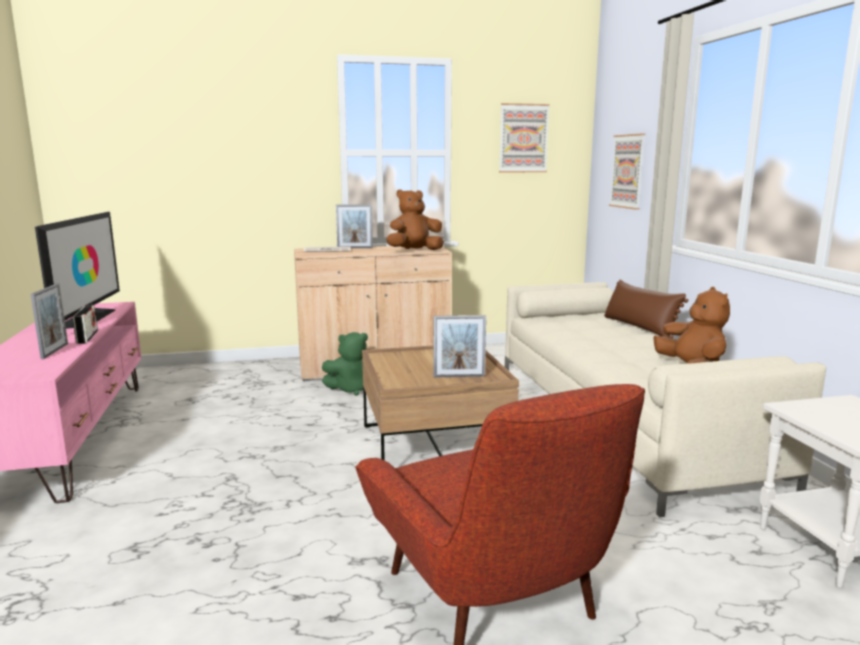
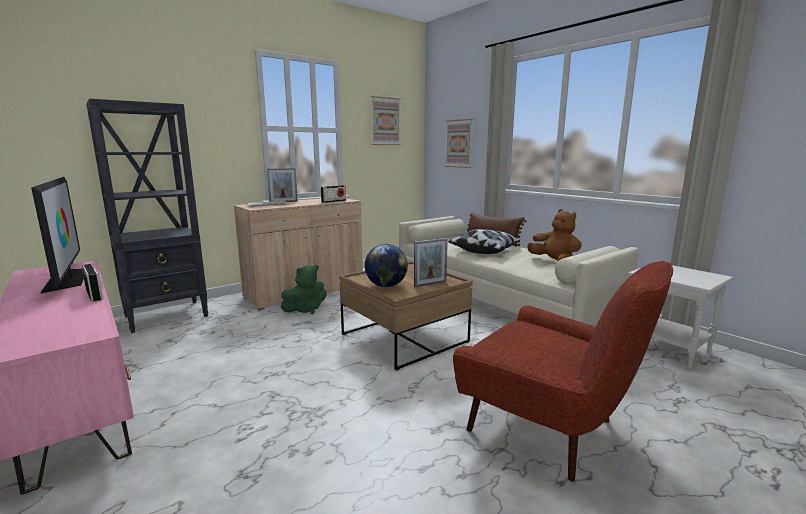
camera: 25 degrees left, 0 degrees up
picture frame [30,283,68,359] -> none
brown plush toy [386,189,444,250] -> radio [321,185,346,203]
none -> black bookcase [86,99,208,333]
none -> globe [365,244,408,287]
none -> pillow [449,229,520,254]

